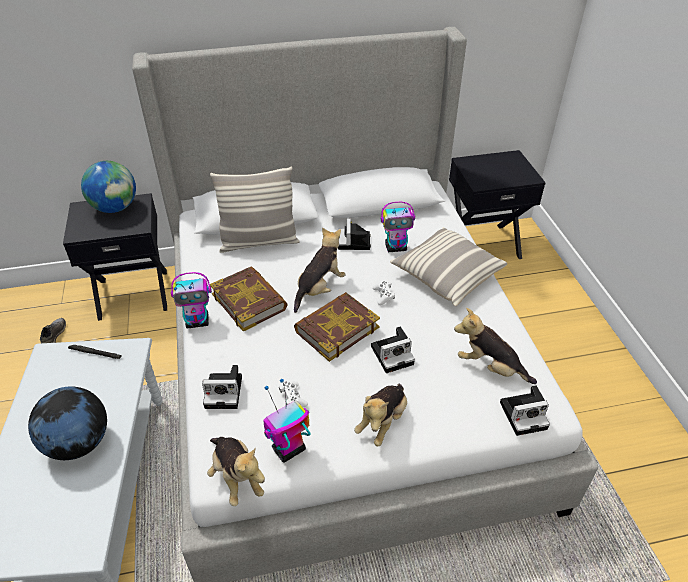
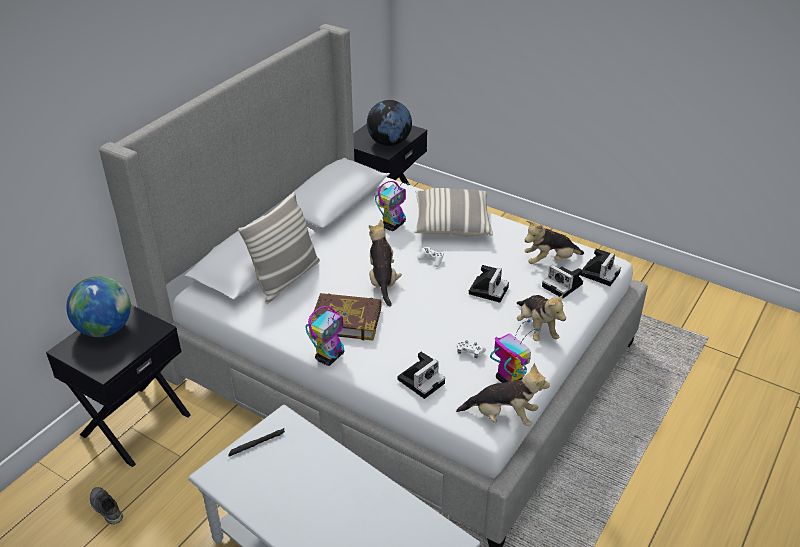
camera: 45 degrees left, 5 degrees down
globe [28,386,107,460] -> globe moved to [367,100,412,146]
toy robot [263,379,311,462] -> toy robot turned 135 degrees clockwise [490,319,540,383]
book [294,292,380,362] -> none
camera [338,218,371,250] -> camera moved to [542,265,583,299]

